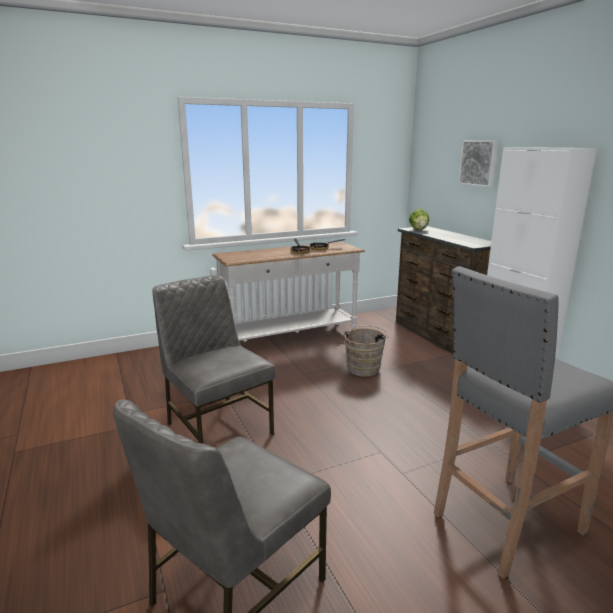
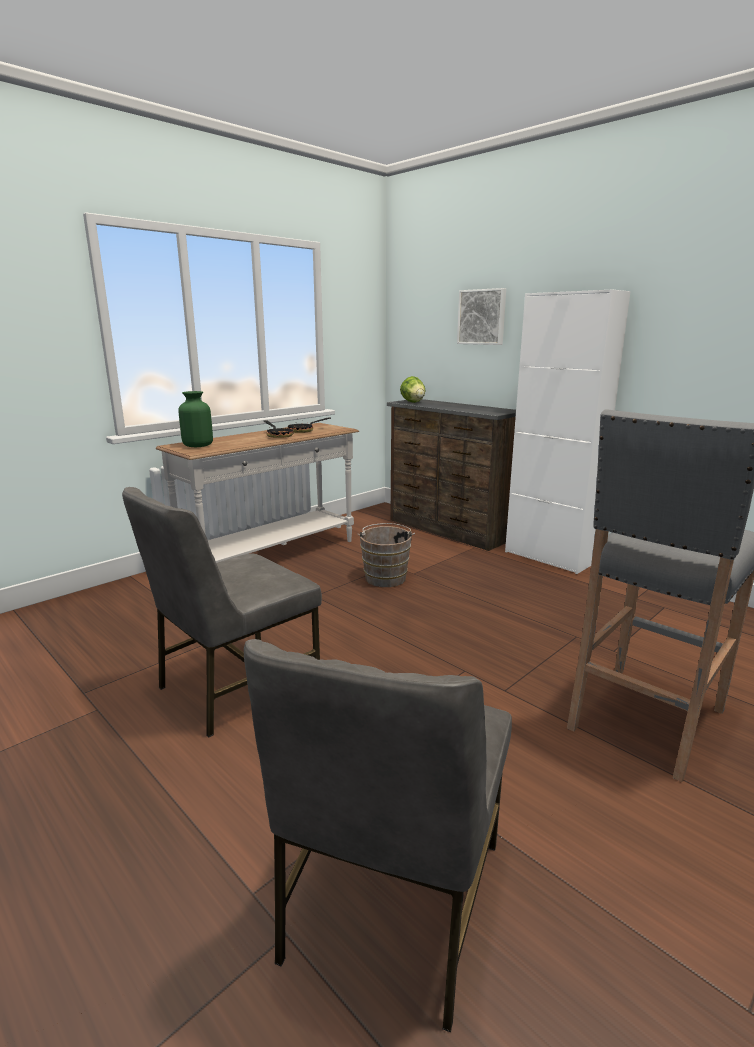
camera: 20 degrees left, 0 degrees up
grey chair [152,275,275,443] -> grey chair turned 75 degrees counterclockwise [122,487,322,737]
none -> green vase [178,391,213,447]

